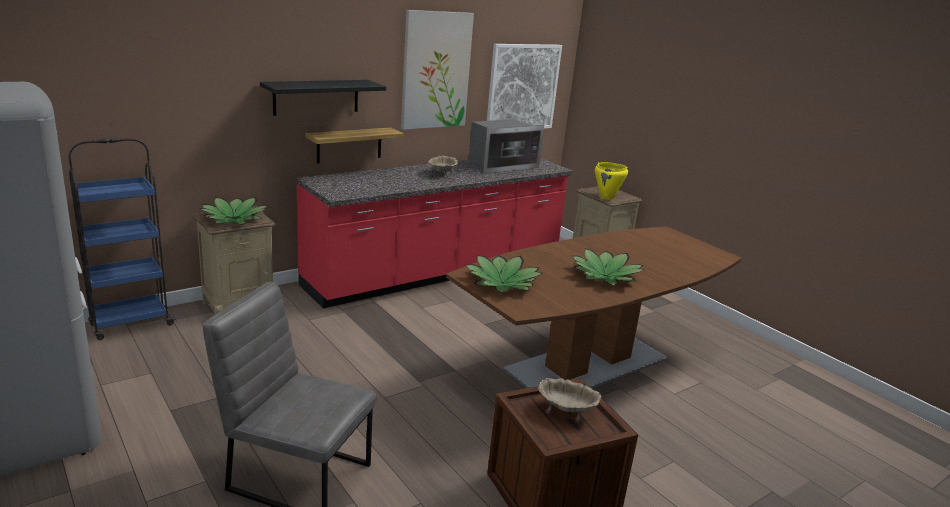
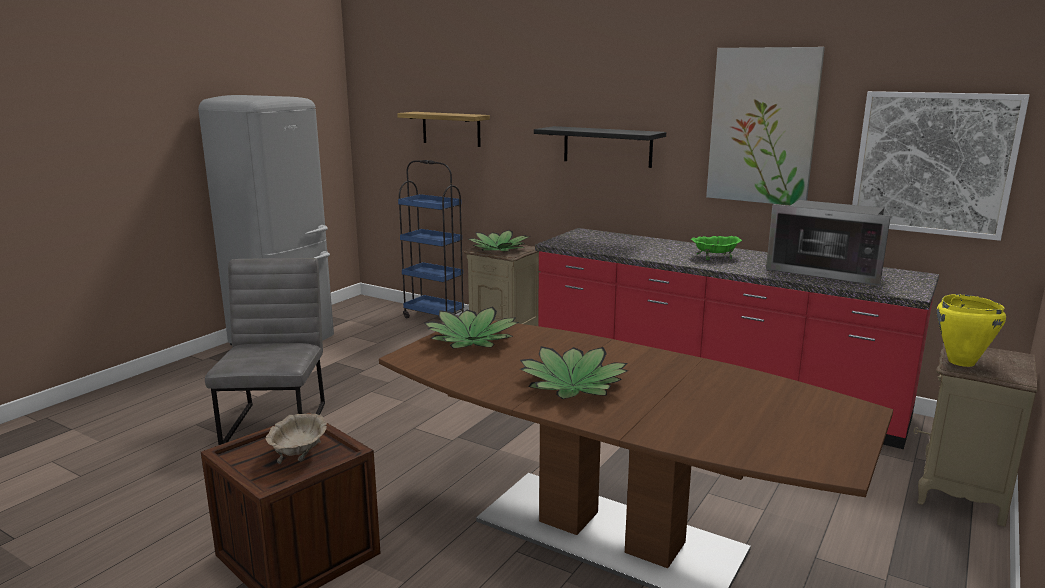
camera: 70 degrees right, 5 degrees down
shelf [306,128,404,164] -> shelf moved to [397,112,490,147]
beige bowl [428,155,458,177] -> green bowl [691,236,742,260]

